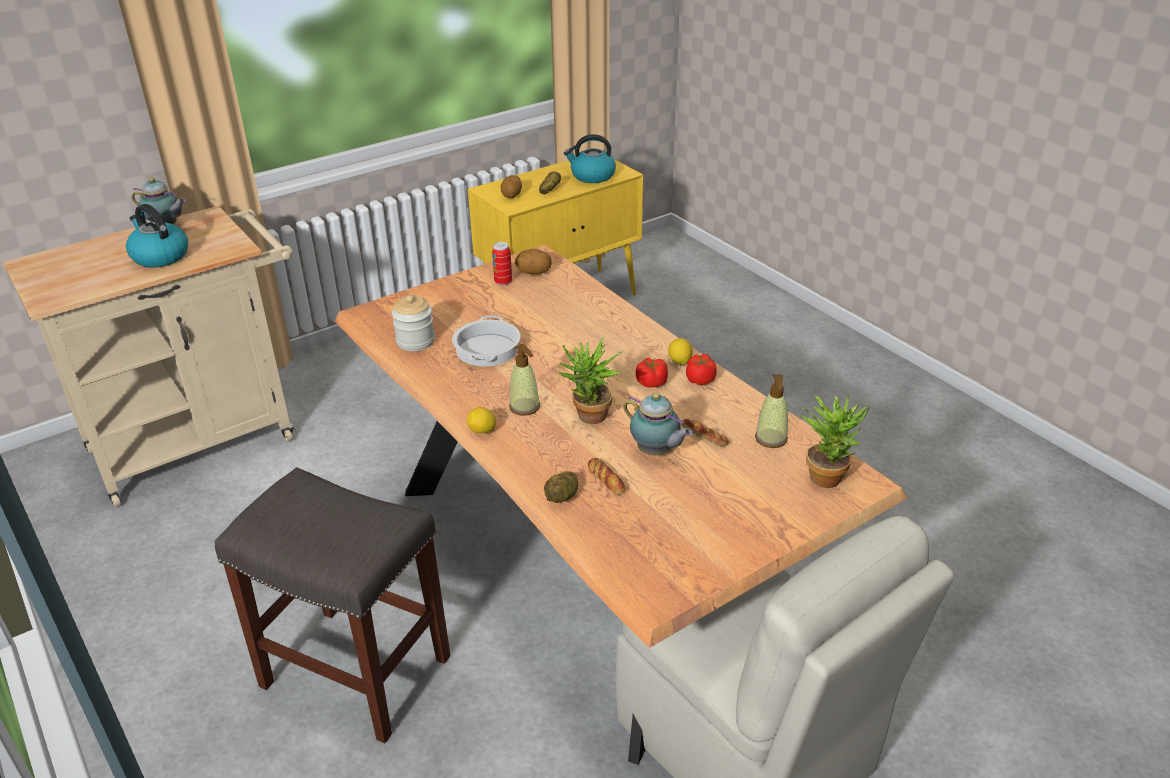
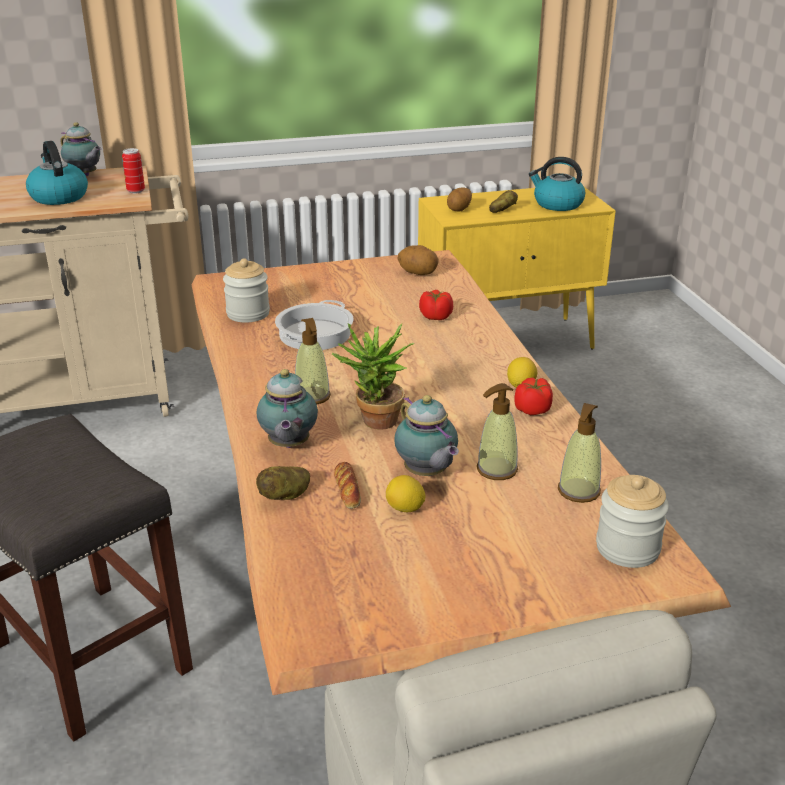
camera: 20 degrees right, 5 degrees down
lemon [467,407,496,434] -> lemon moved to [386,475,425,512]
can [492,242,512,286] -> can moved to [122,148,145,194]
tomato [636,358,668,388] -> tomato moved to [419,290,453,320]
bread [681,419,729,447] -> soap dispenser [477,383,518,480]
potted plant [800,394,870,488] -> jar [596,475,669,568]
none -> teapot [257,369,318,448]

